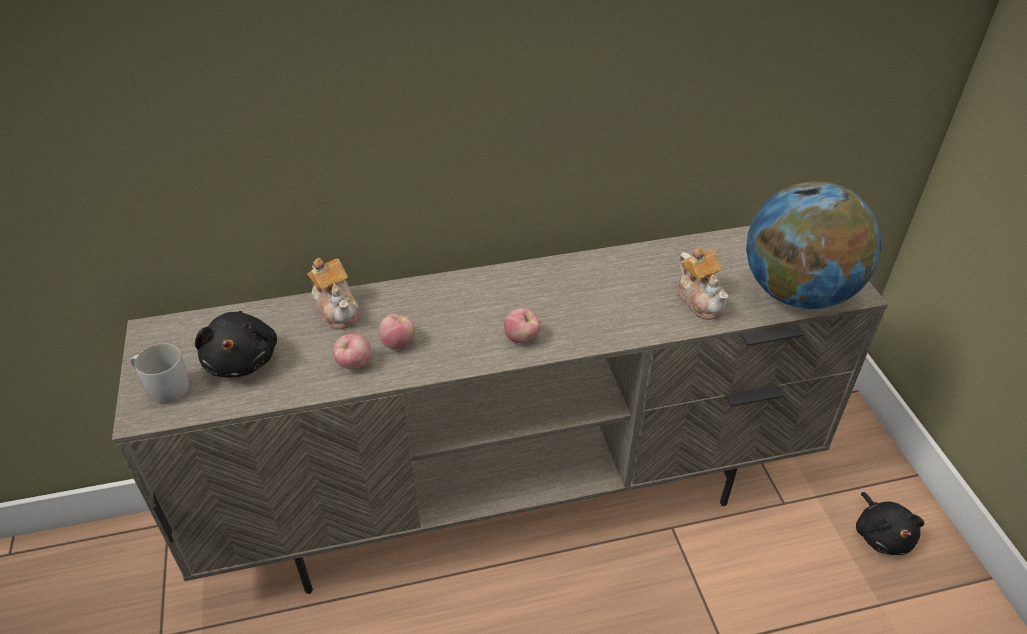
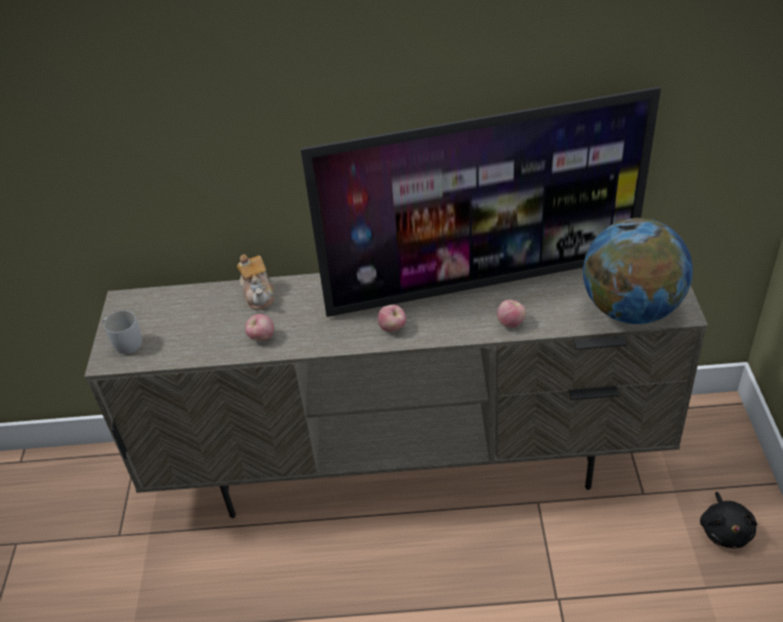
camera: 15 degrees right, 0 degrees up
black plush toy [195,311,277,378] -> none
apple [379,314,415,349] -> apple moved to [497,300,526,328]
teapot [678,247,729,320] -> none
none -> television [300,87,661,317]

